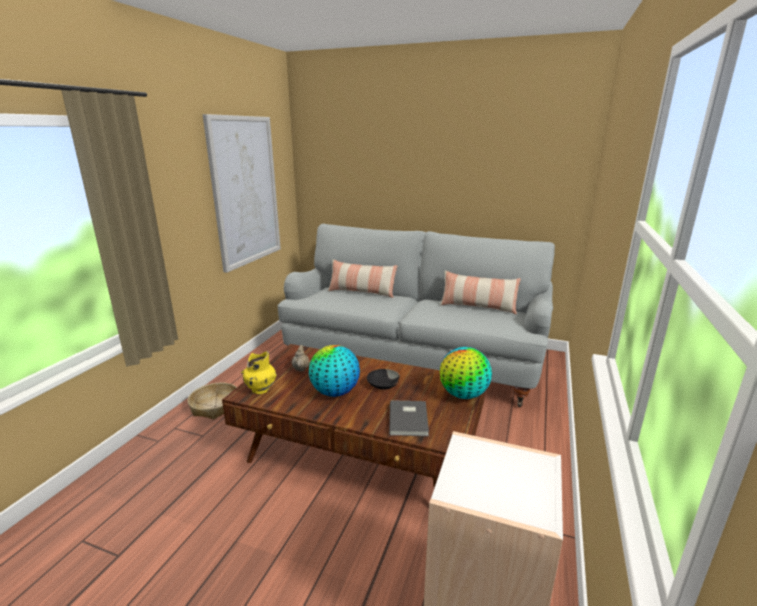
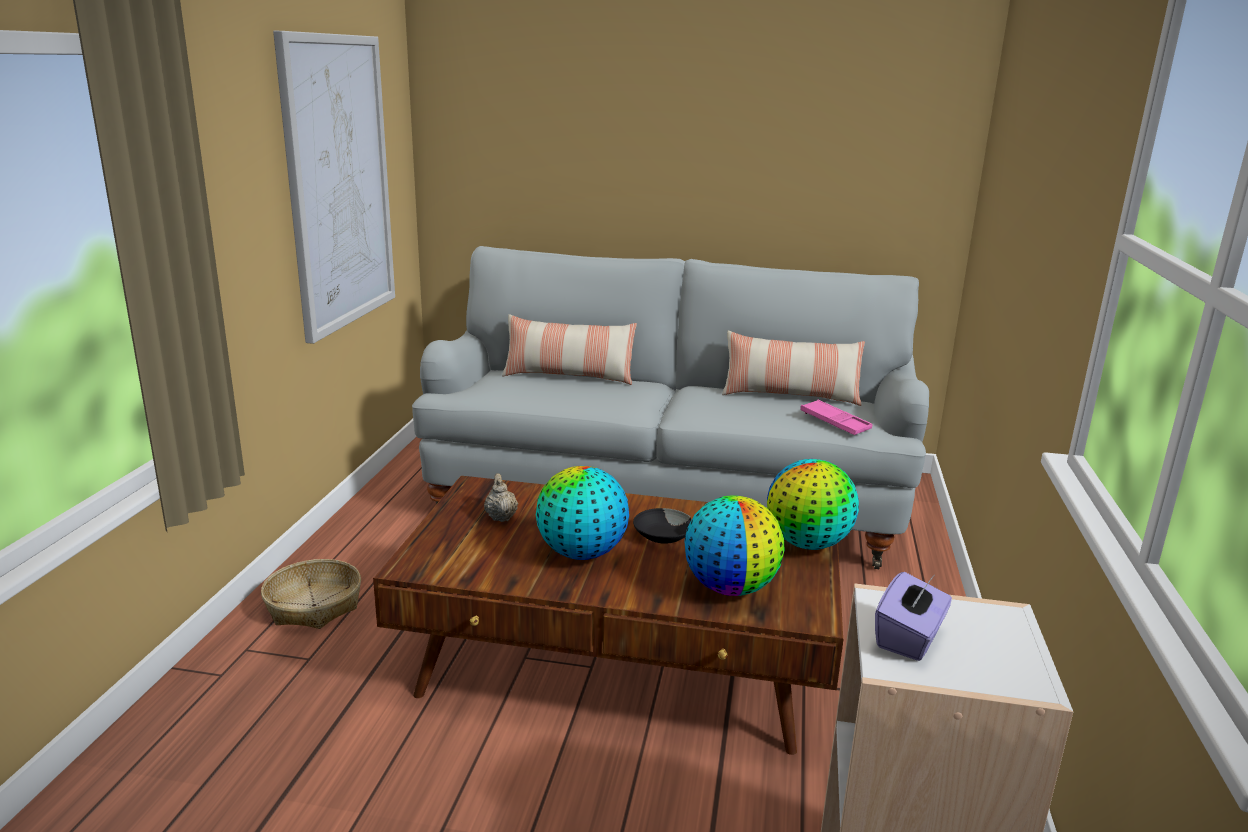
camera: 10 degrees left, 0 degrees up
yellow vase [241,351,277,394] -> none
grey book [389,400,429,436] -> globe [684,495,785,596]
none -> pink tray [800,400,872,435]
none -> purple tissue box [875,572,952,661]

